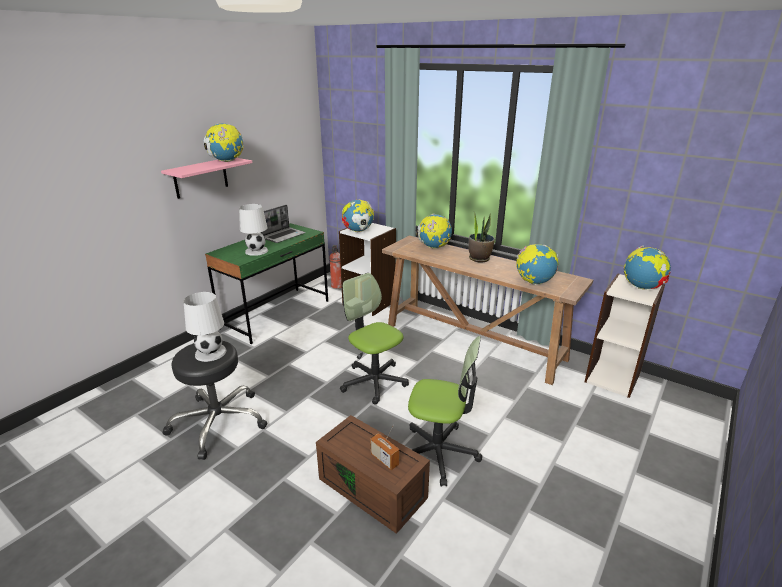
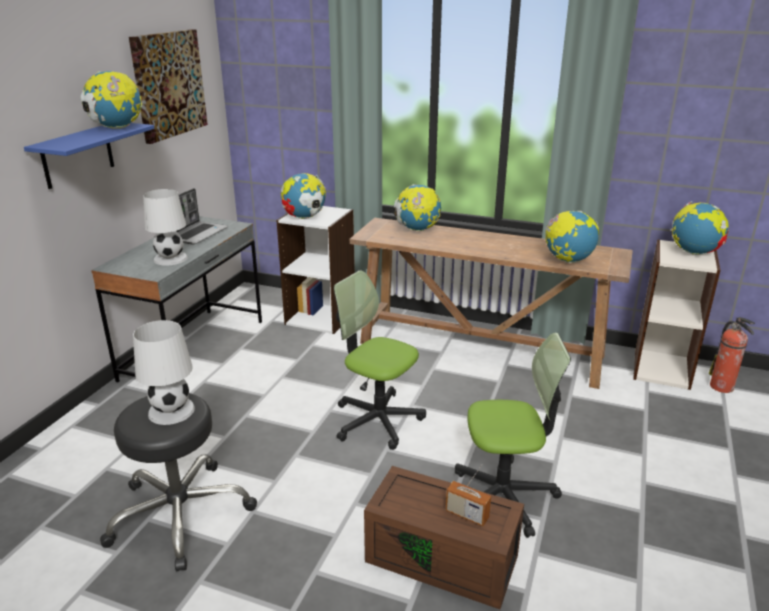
camera: 15 degrees left, 0 degrees up
pink shelf [161,158,252,199] -> blue shelf [24,123,155,189]
green desk [205,223,328,344] -> grey desk [91,216,262,382]
fire extinguisher [329,245,342,289] -> fire extinguisher moved to [709,317,755,393]
potted plant [469,212,495,263] -> none
none -> picture [129,29,208,144]

